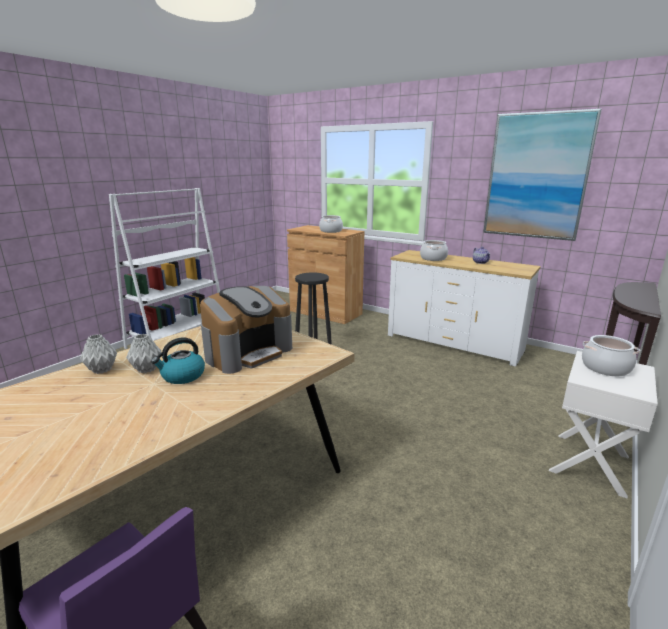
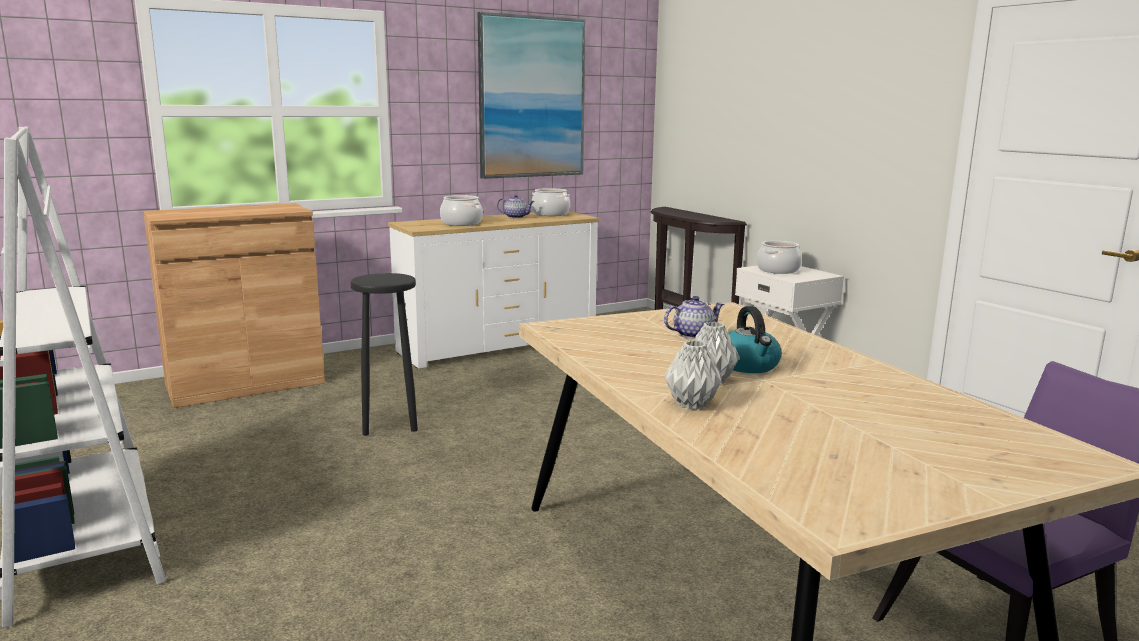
camera: 65 degrees left, 5 degrees down
coffee machine [200,286,292,374] -> teapot [664,296,724,339]
cooking pot [319,215,343,233] -> cooking pot moved to [531,188,570,216]

